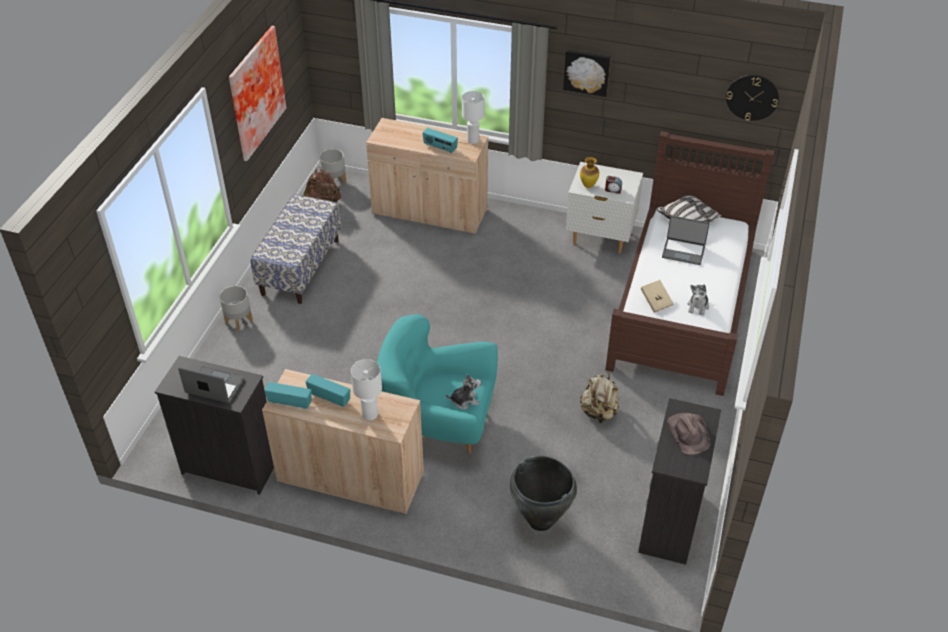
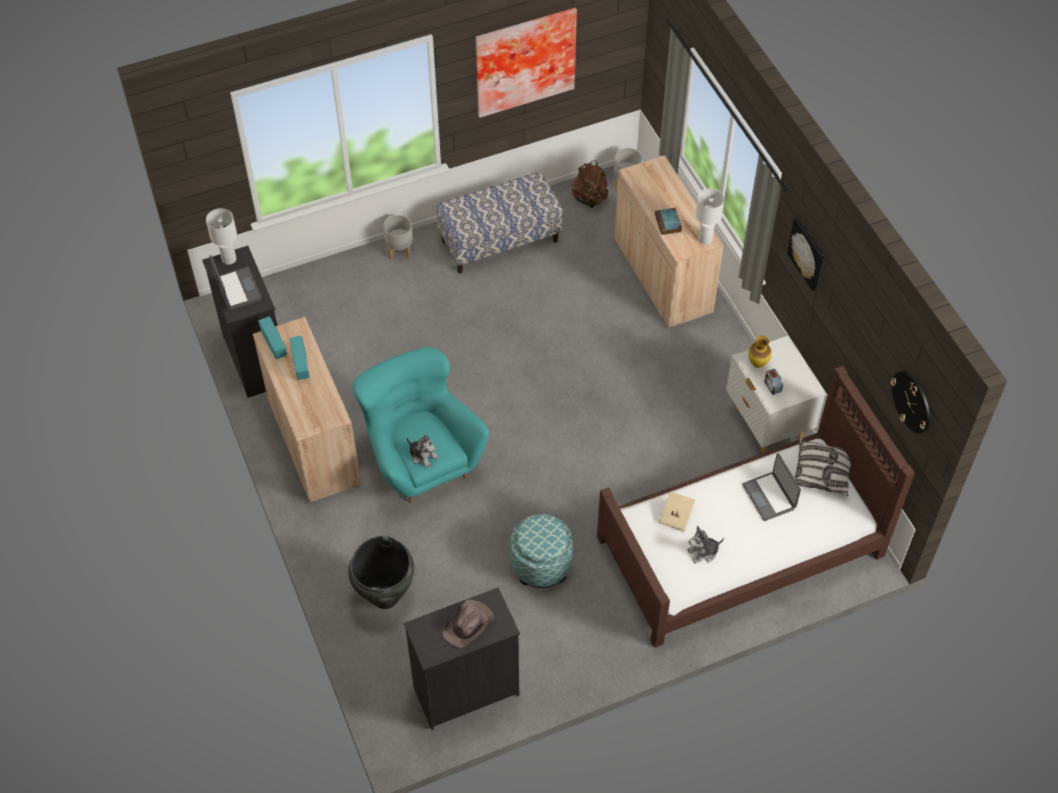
camera: 50 degrees right, 10 degrees up
white table lamp [351,359,382,420] -> white table lamp moved to [206,208,237,265]
radio [422,128,458,153] -> book [655,208,682,235]
beige backpack [580,373,620,423] -> ottoman [510,514,573,588]

